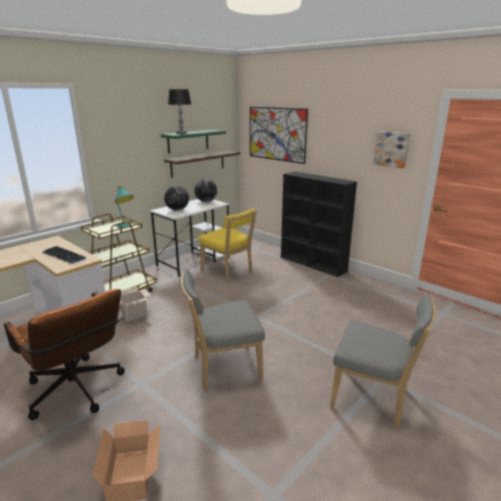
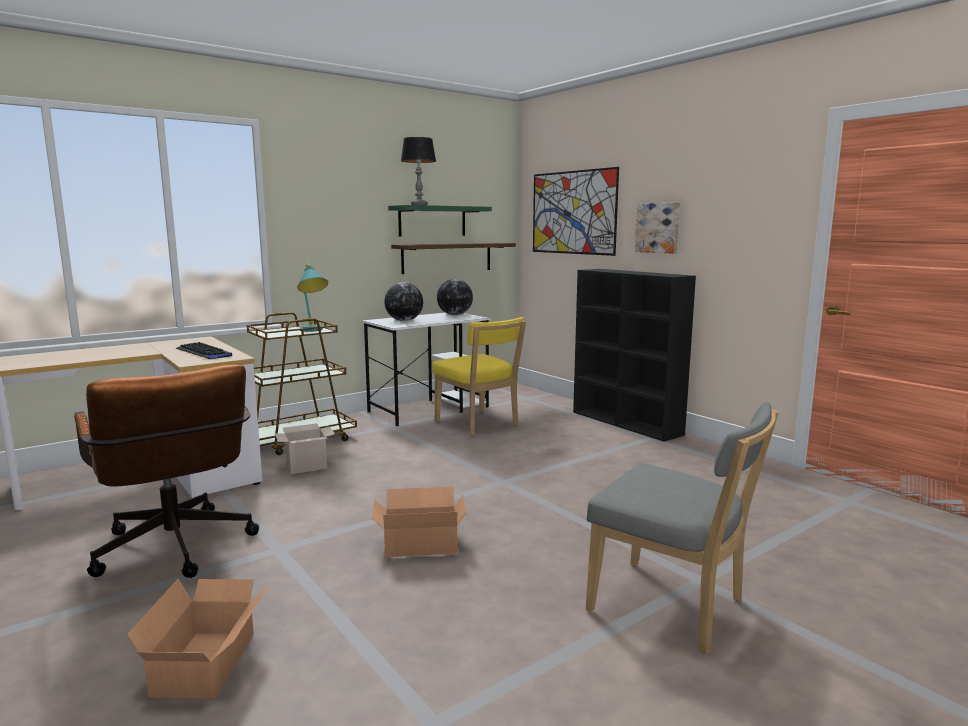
camera: 10 degrees right, 10 degrees down
grey chair [181,269,265,391] -> cardboard box [372,487,466,557]
picture [373,131,410,168] -> picture moved to [635,202,680,254]

